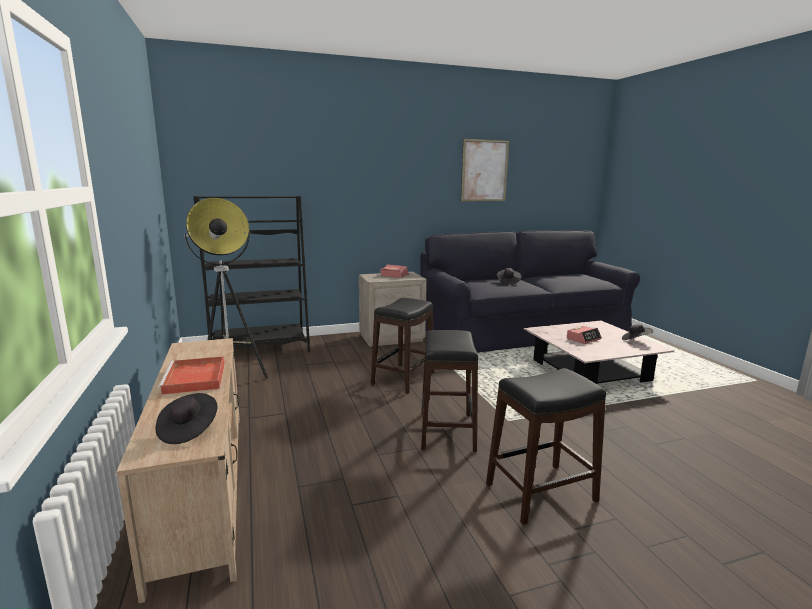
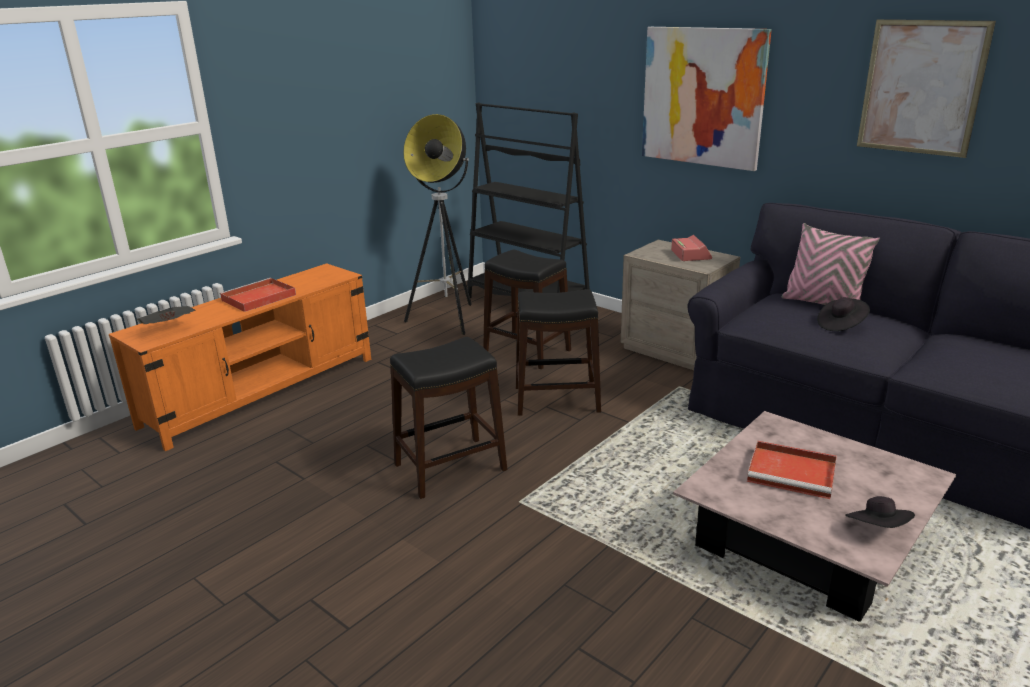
camera: 60 degrees right, 10 degrees up
beige tv stand [116,338,240,603] -> orange tv stand [109,263,371,451]
black hat [155,393,218,444] -> newspaper [136,306,195,324]
black stool [486,368,606,525] -> black stool moved to [483,250,571,369]
alarm clock [567,326,602,344] -> red tray [747,441,837,499]
none -> picture [642,27,772,171]
none -> pink pillow [781,223,880,305]

